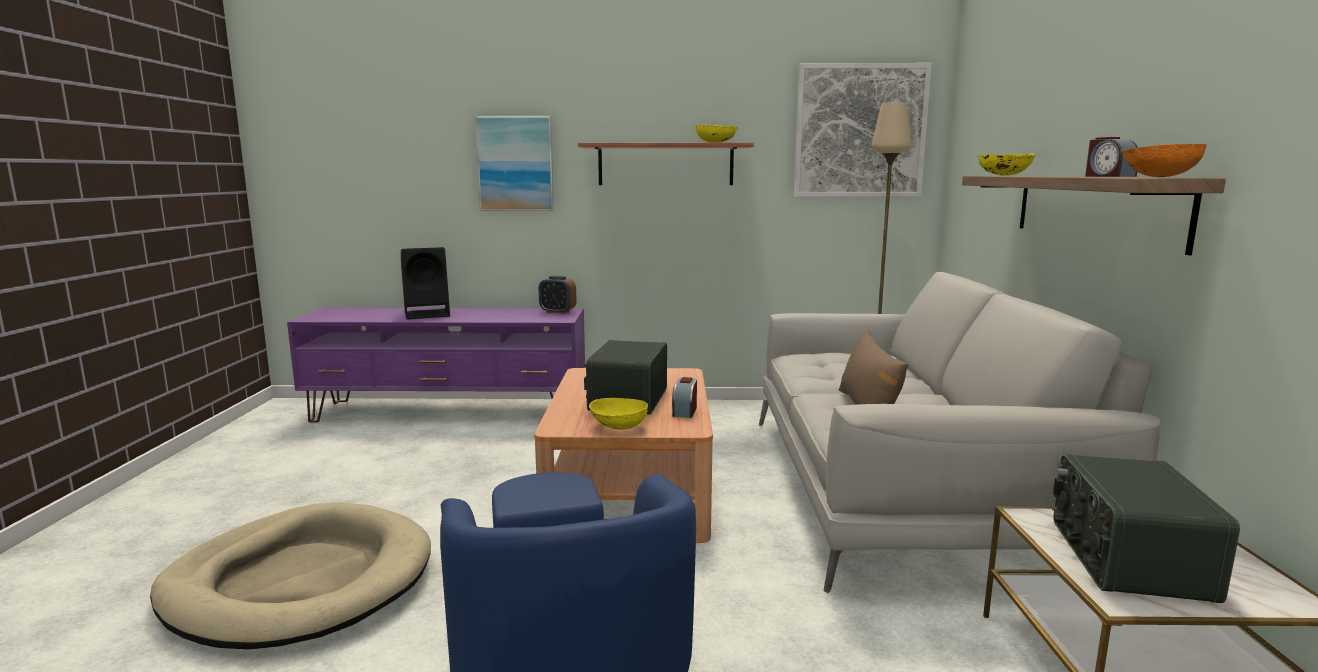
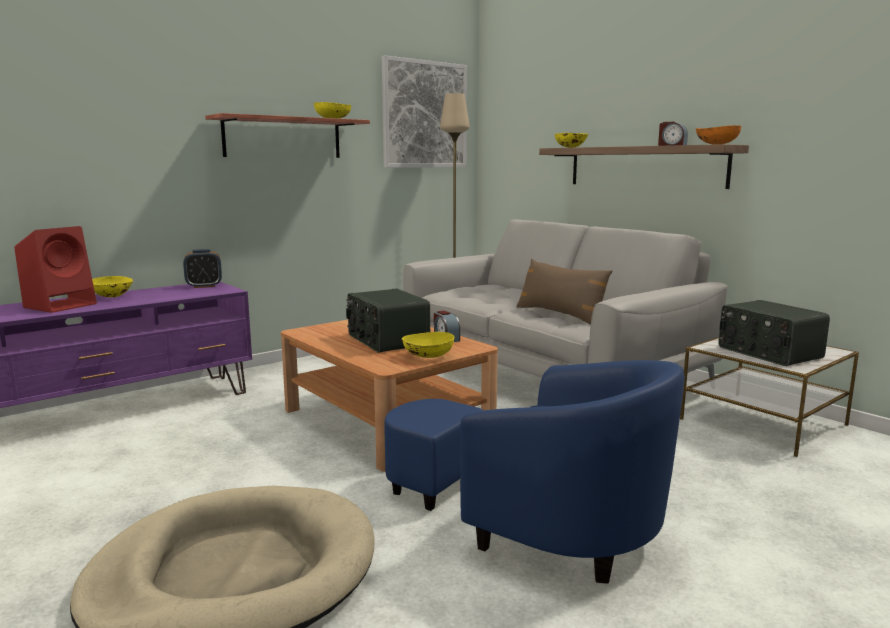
camera: 40 degrees left, 0 degrees up
black speaker [401,247,450,320] -> red speaker [14,226,97,313]
picture [475,116,554,211] -> none
none -> yellow bowl [92,276,133,298]

